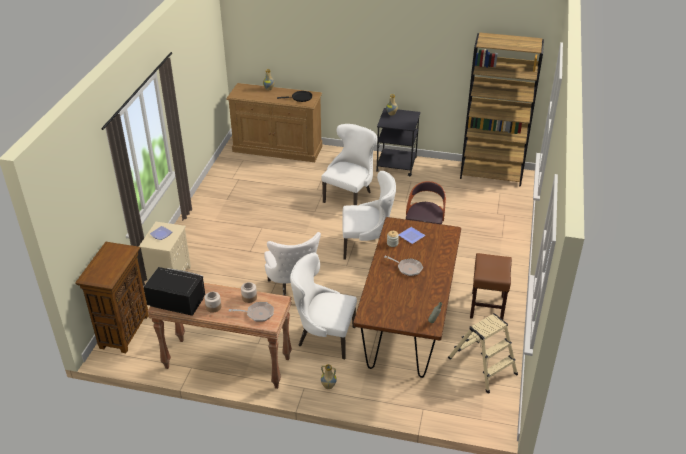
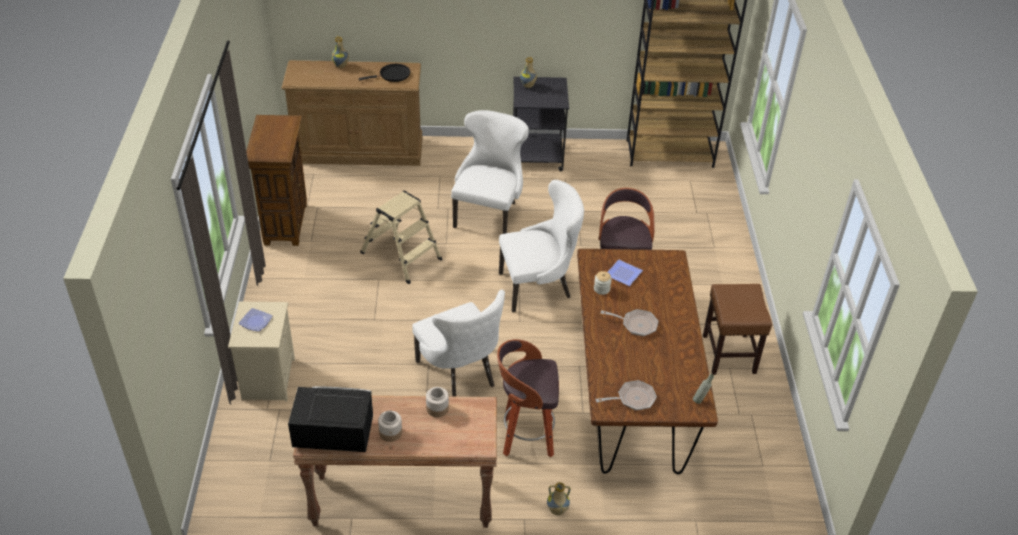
camera: 15 degrees left, 5 degrees up
brown cabinet [75,242,149,353] -> brown cabinet moved to [246,115,307,246]
frying pan [229,302,274,322] -> frying pan moved to [595,380,657,411]
white chair [290,253,357,359] -> stool [497,339,559,457]
beige step ladder [448,313,518,394] -> beige step ladder moved to [360,190,443,284]

